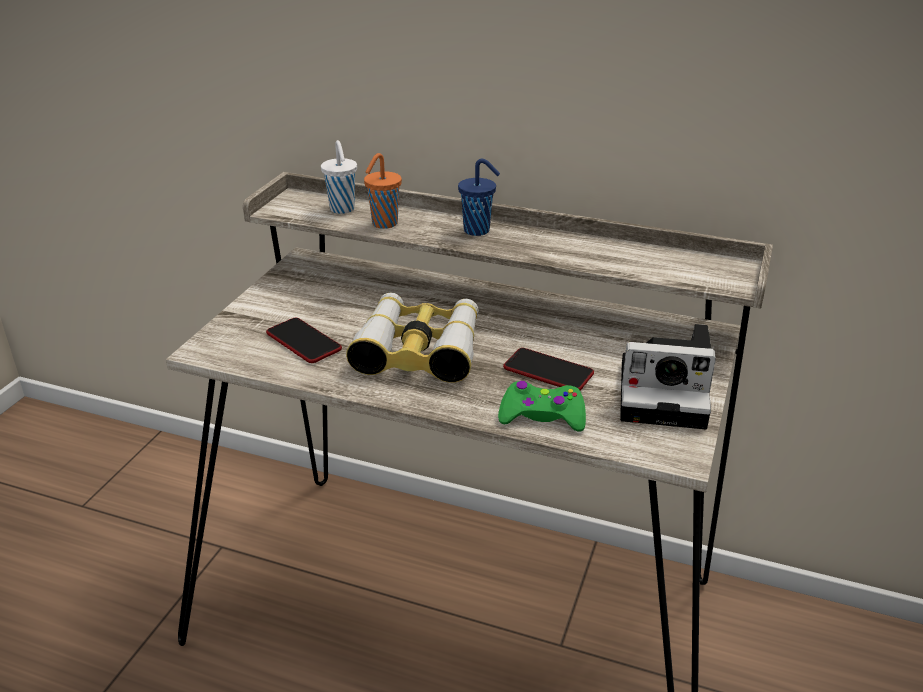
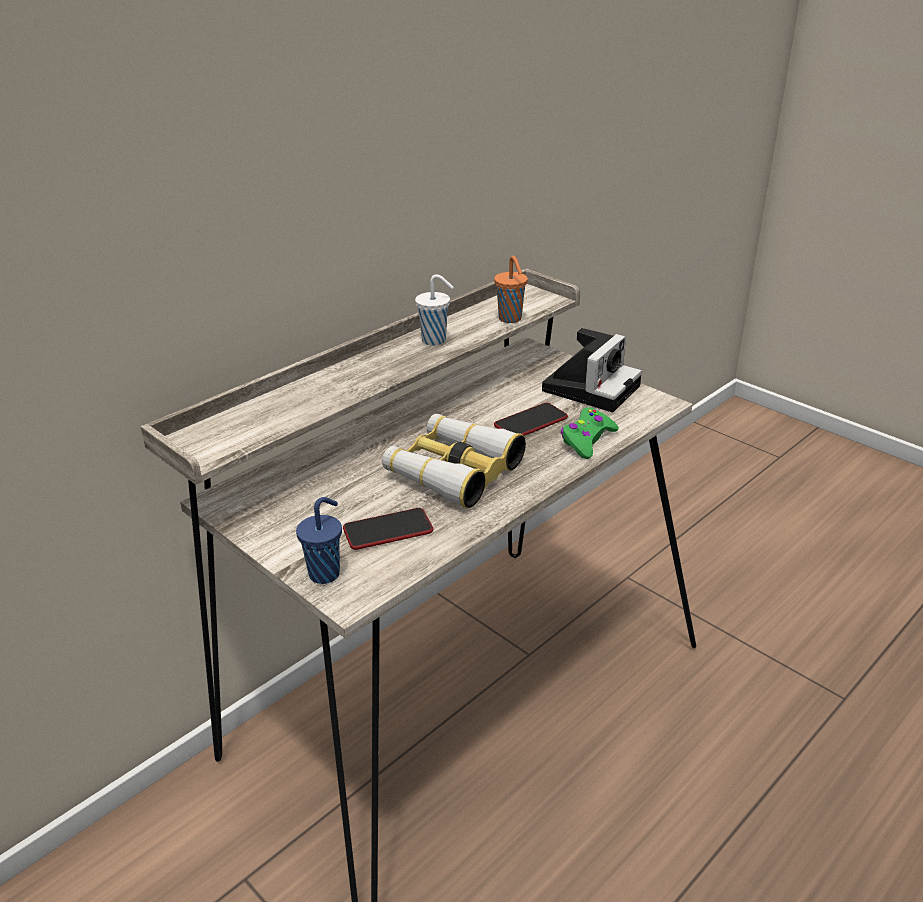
camera: 65 degrees left, 0 degrees up
white cup [321,140,357,214] -> white cup moved to [415,274,454,346]
orange cup [364,153,402,229] -> orange cup moved to [494,256,528,323]
blue cup [458,159,500,236] -> blue cup moved to [296,497,342,584]

